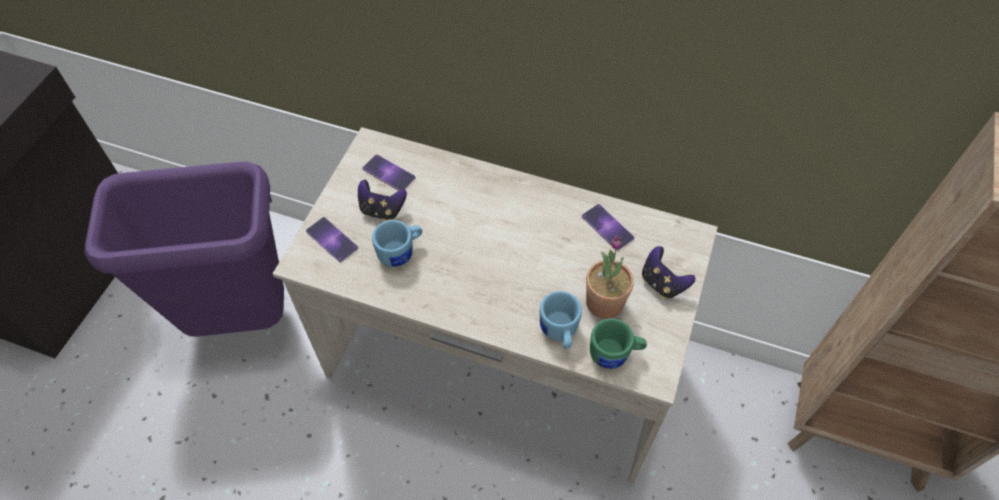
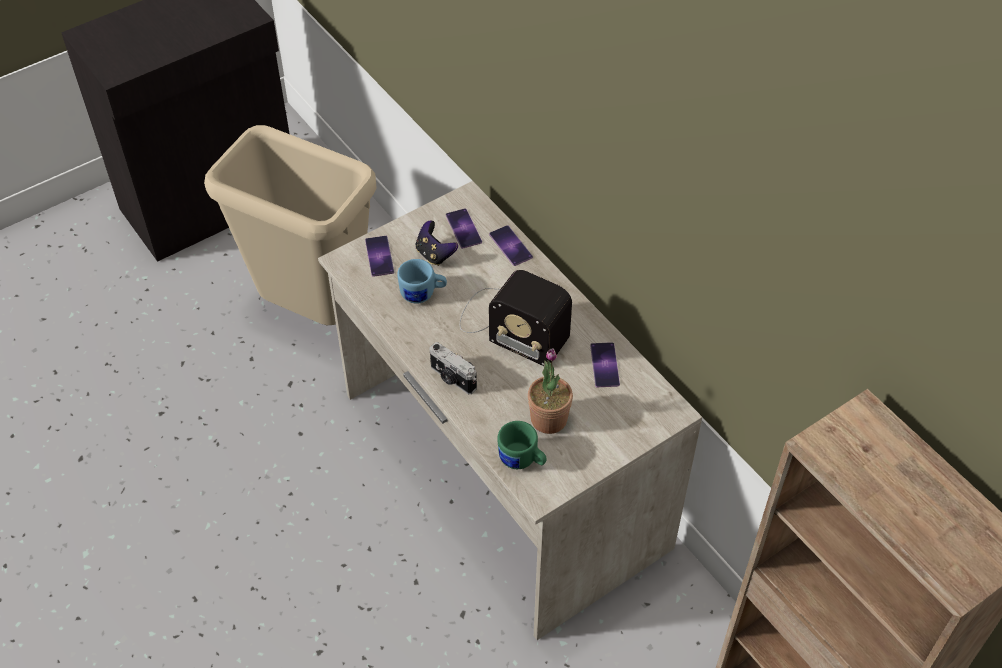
camera: 35 degrees right, 5 degrees down
purple trash can [84,161,284,337] -> beige trash can [204,125,377,325]
blue mug [540,291,582,349] -> none
game controller [642,246,696,299] -> none
none -> camera [430,342,477,394]
none -> radio [460,270,572,366]
none -> phone [489,225,533,266]

